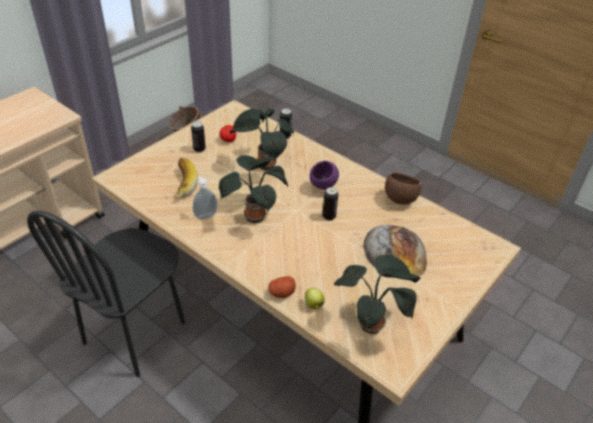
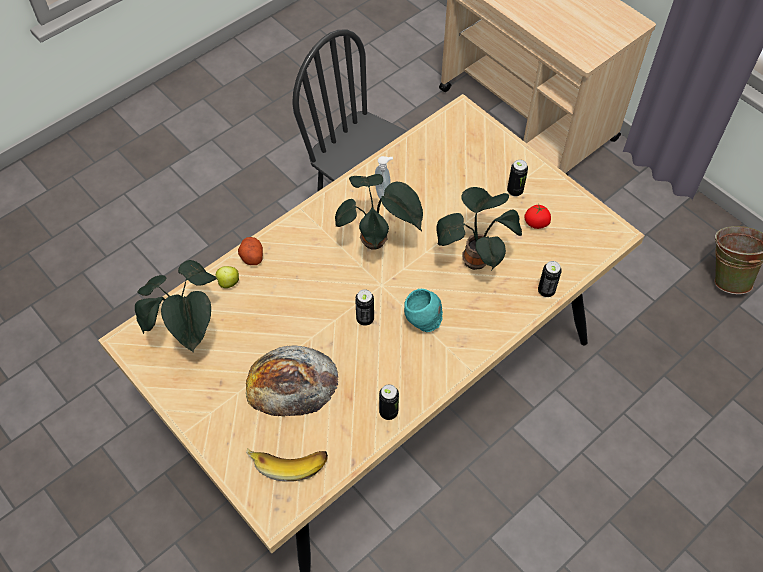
camera: 100 degrees right, 15 degrees up
banana [176,158,198,197] -> banana moved to [246,448,328,482]
purple bowl [310,161,339,190] -> turquoise bowl [404,289,443,332]
brown bowl [385,173,422,205] -> can [379,384,399,420]

